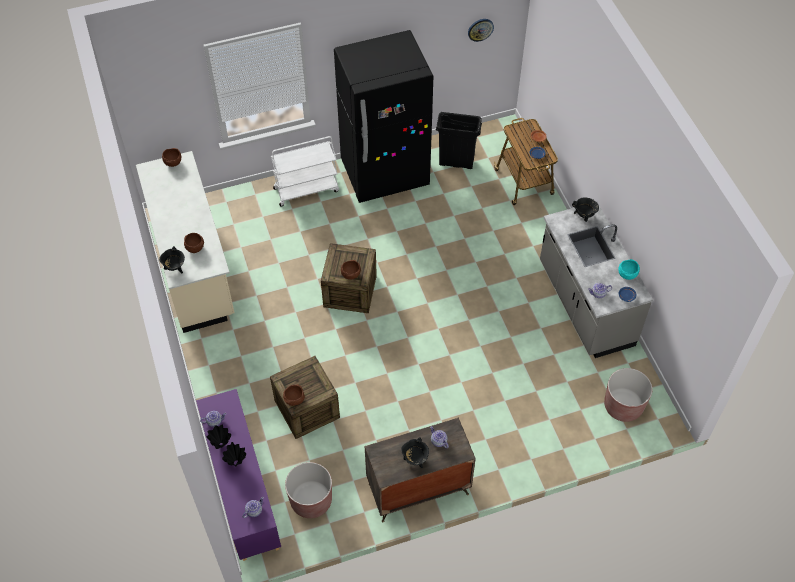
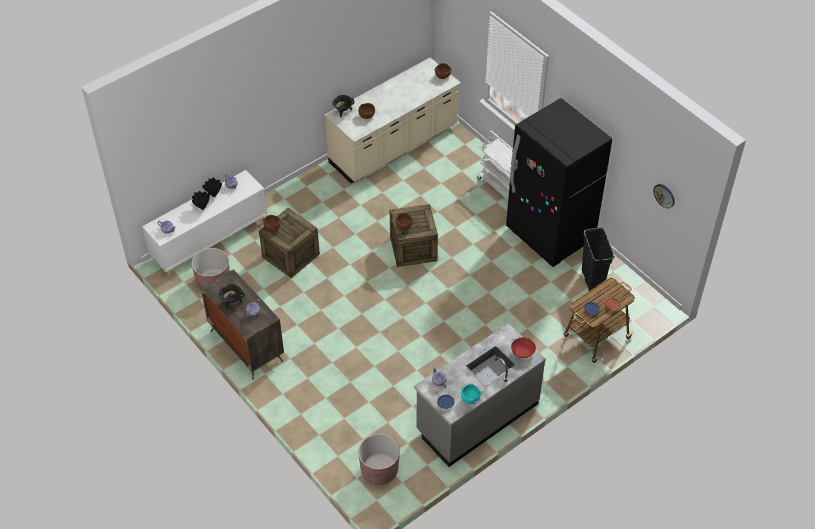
camera: 70 degrees right, 5 degrees down
purple cabinet [196,389,281,561] -> white cabinet [142,170,267,277]
black cooking pot [572,198,599,222] -> red bowl [511,338,536,358]

